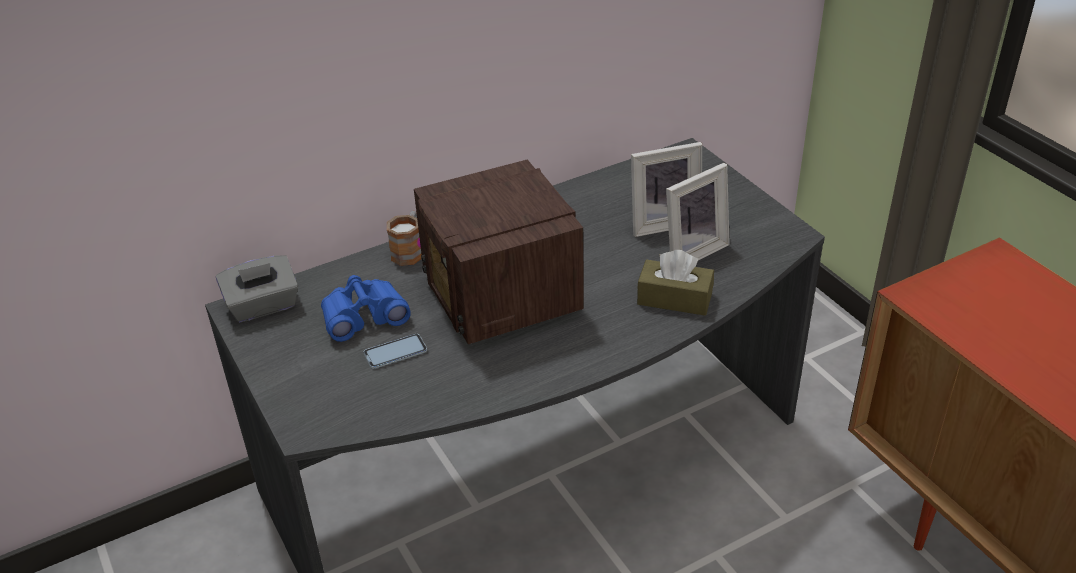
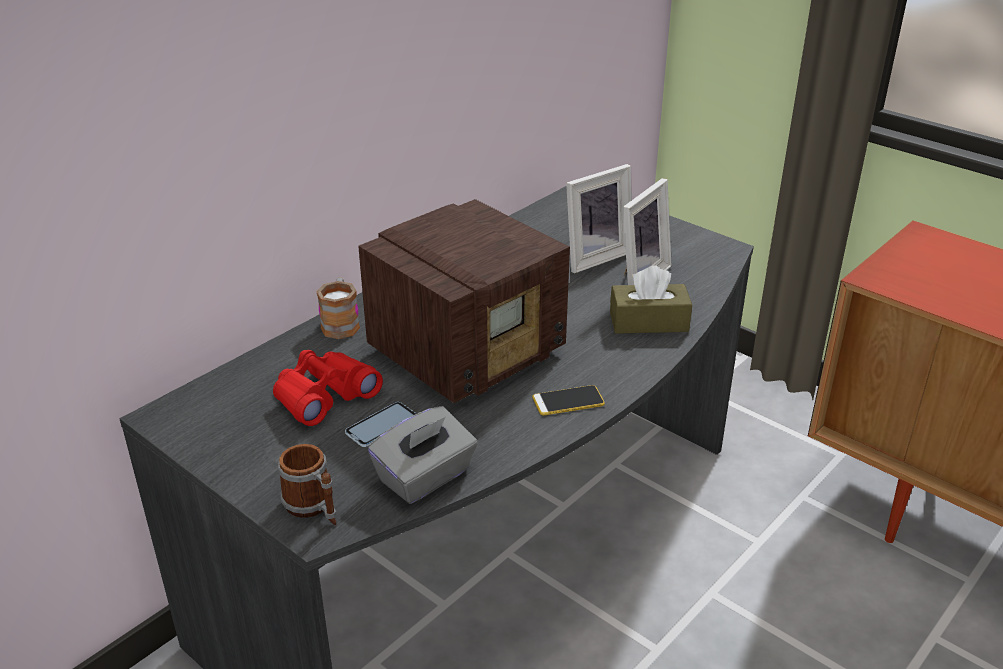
camera: 20 degrees left, 5 degrees down
grey tissue box [216,256,298,322] -> grey tissue box moved to [368,406,477,504]
blue binoculars [321,275,411,342] -> red binoculars [273,350,383,426]
radio [414,159,584,344] -> radio turned 90 degrees counterclockwise [358,199,570,403]
none -> mug [278,444,336,525]
none -> phone [532,385,605,415]

